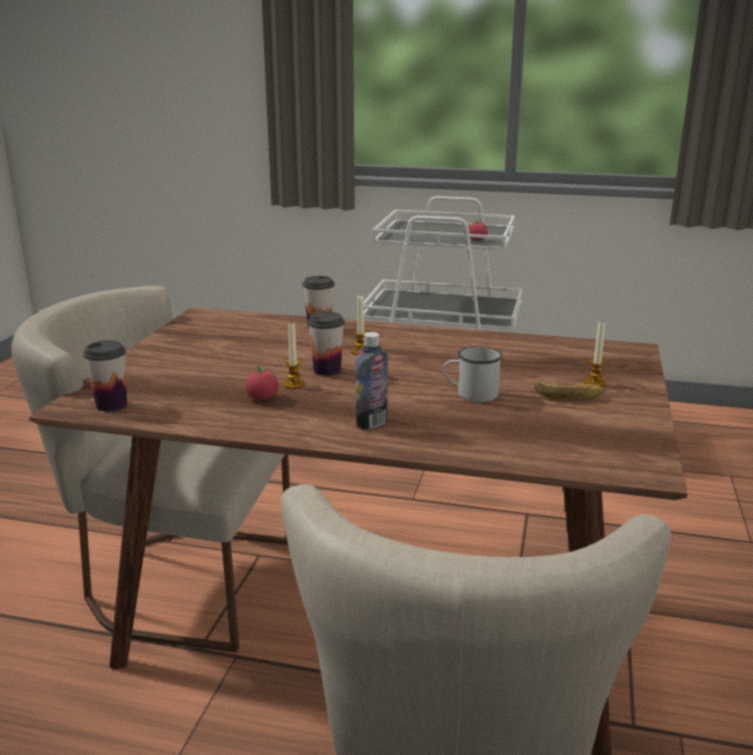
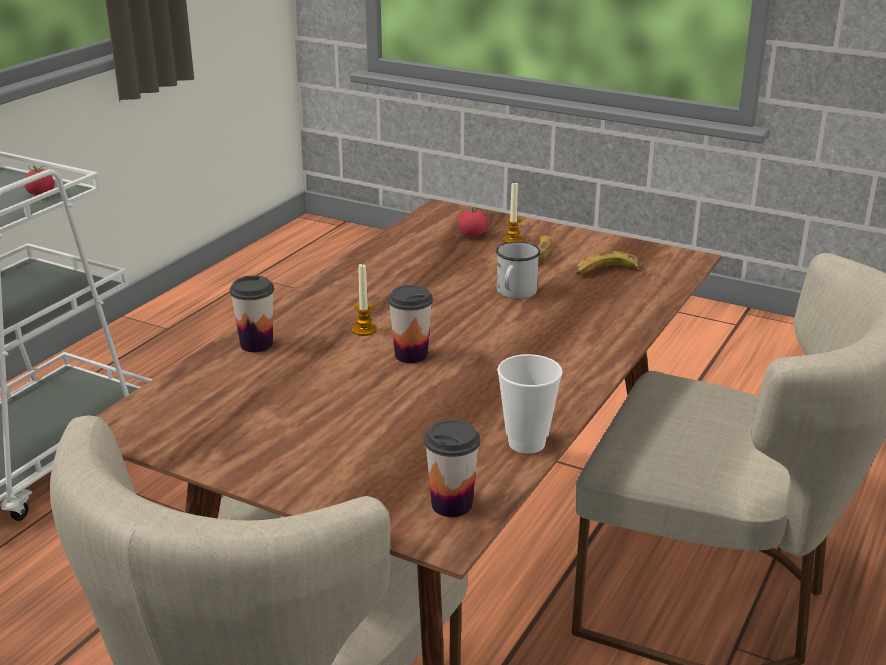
camera: 75 degrees left, 5 degrees up
tomato [245,365,278,400] -> tomato moved to [458,205,488,236]
candle [283,322,305,389] -> none
bottle [356,332,388,430] -> none
none -> cup [497,354,563,454]
none -> banana [576,251,639,275]

